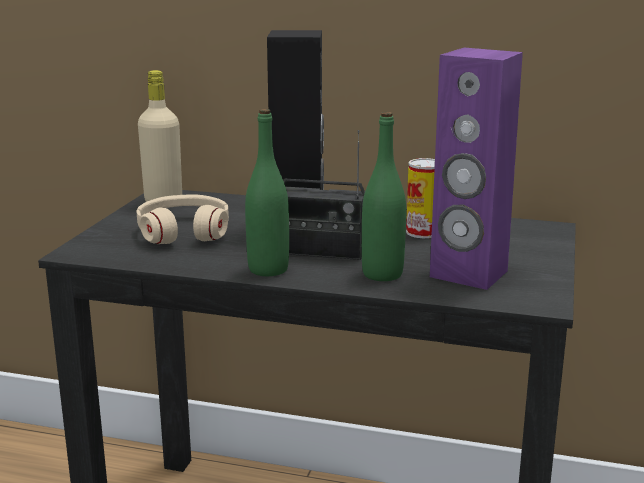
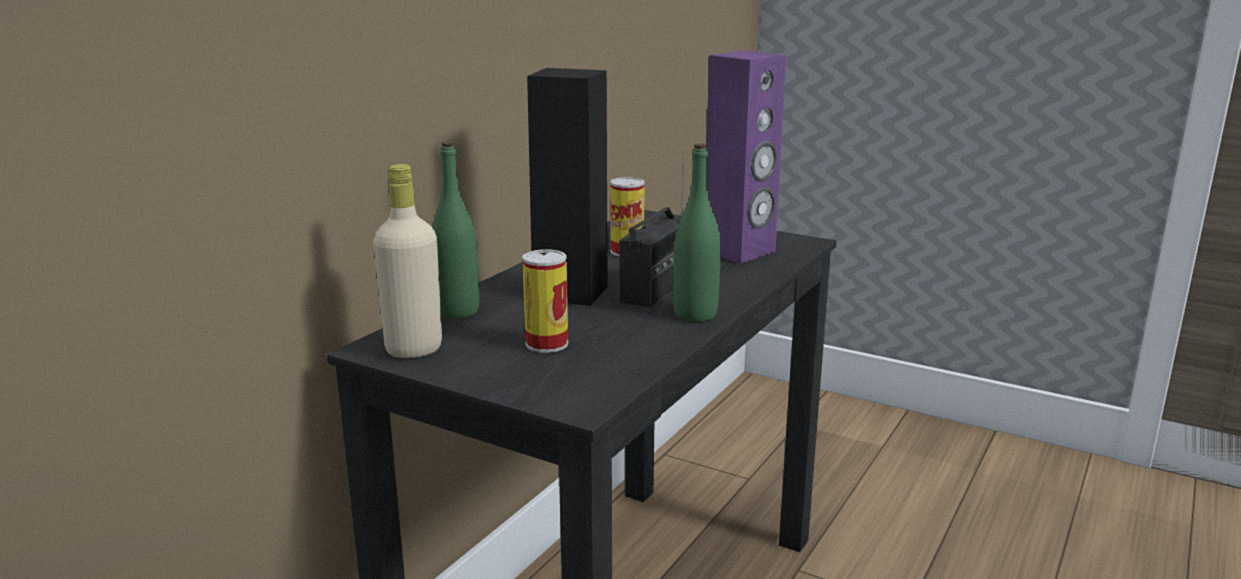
camera: 75 degrees left, 0 degrees up
beige headphones [136,194,229,244] -> can [522,249,568,353]
green bottle [362,112,406,281] -> green bottle moved to [432,141,479,319]

